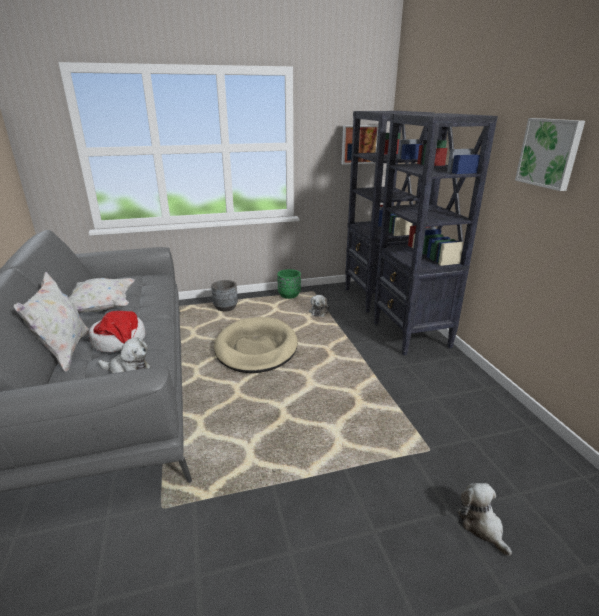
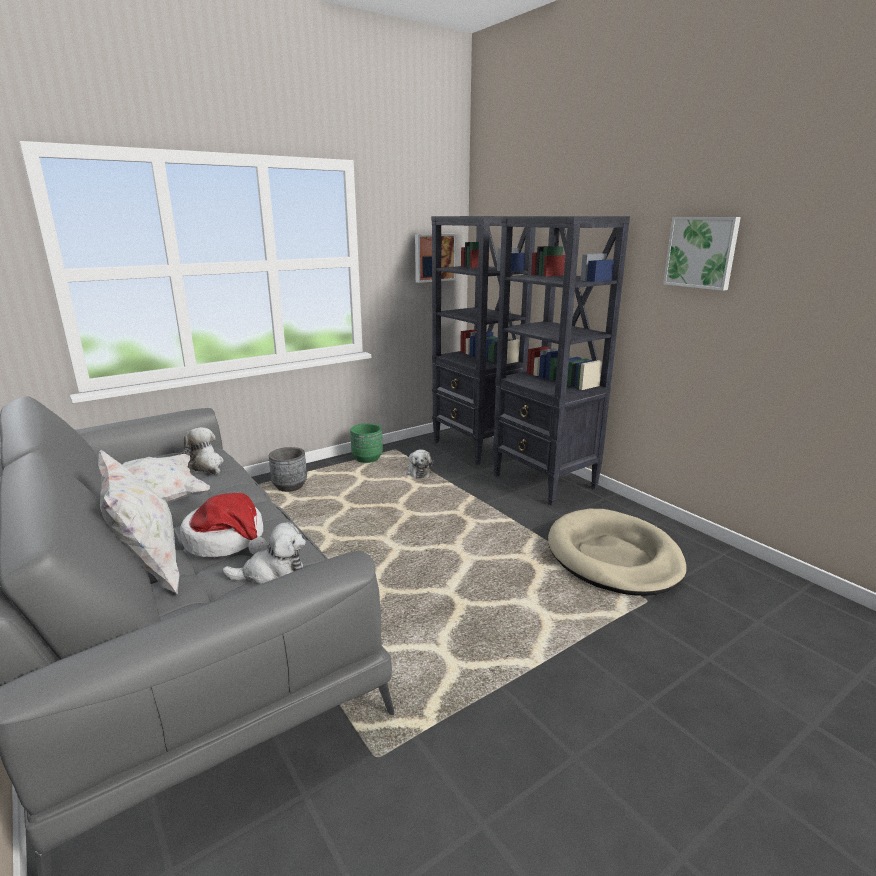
camera: 20 degrees left, 5 degrees down
beige dog bed [214,317,298,373] -> beige dog bed moved to [548,509,687,596]
plush toy [458,483,512,556] -> plush toy moved to [182,427,224,475]

